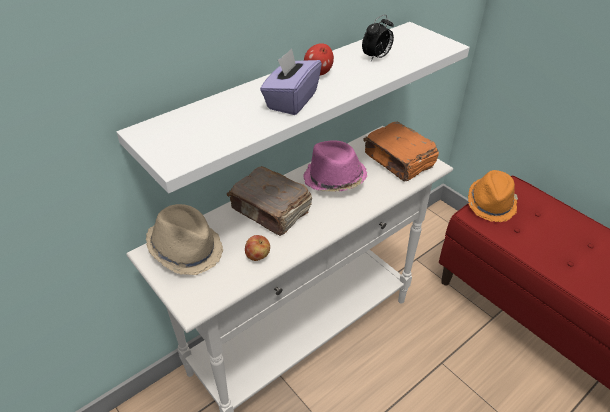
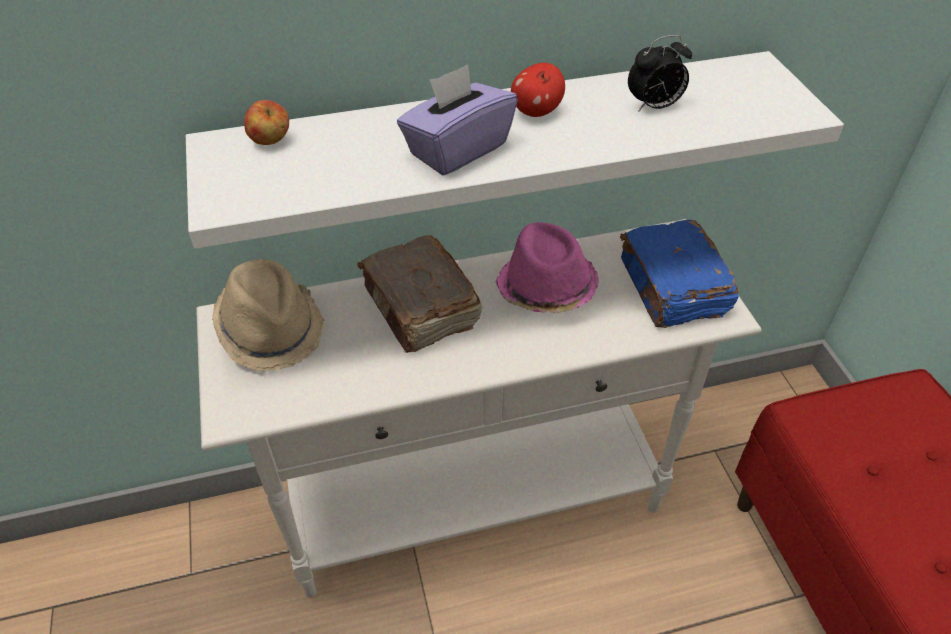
camera: 25 degrees right, 5 degrees up
apple [245,235,270,261] -> apple moved to [244,100,289,145]
orange book [363,122,439,182] -> blue book [620,220,739,328]
orange hat [468,170,518,222] -> none

